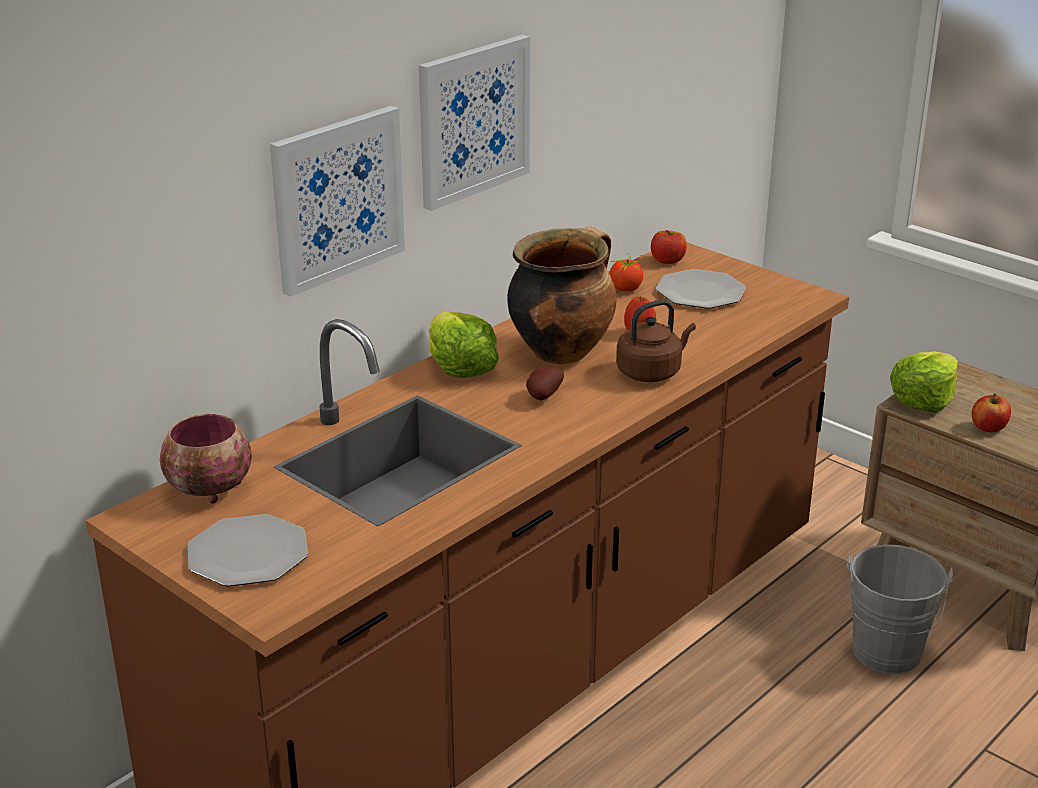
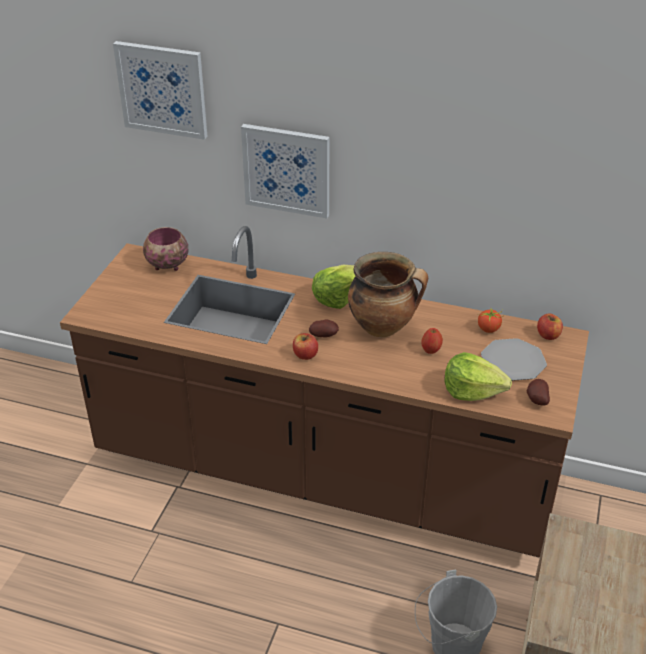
camera: 65 degrees right, 10 degrees up
plate [188,514,308,587] -> none
picture [419,35,530,211] -> picture moved to [113,41,208,140]
brown kettle [616,300,696,382] -> none
lettuce [890,351,958,413] -> lettuce moved to [444,352,512,401]
apple [972,394,1011,432] -> apple moved to [293,333,318,360]
none -> potato [527,379,550,405]

